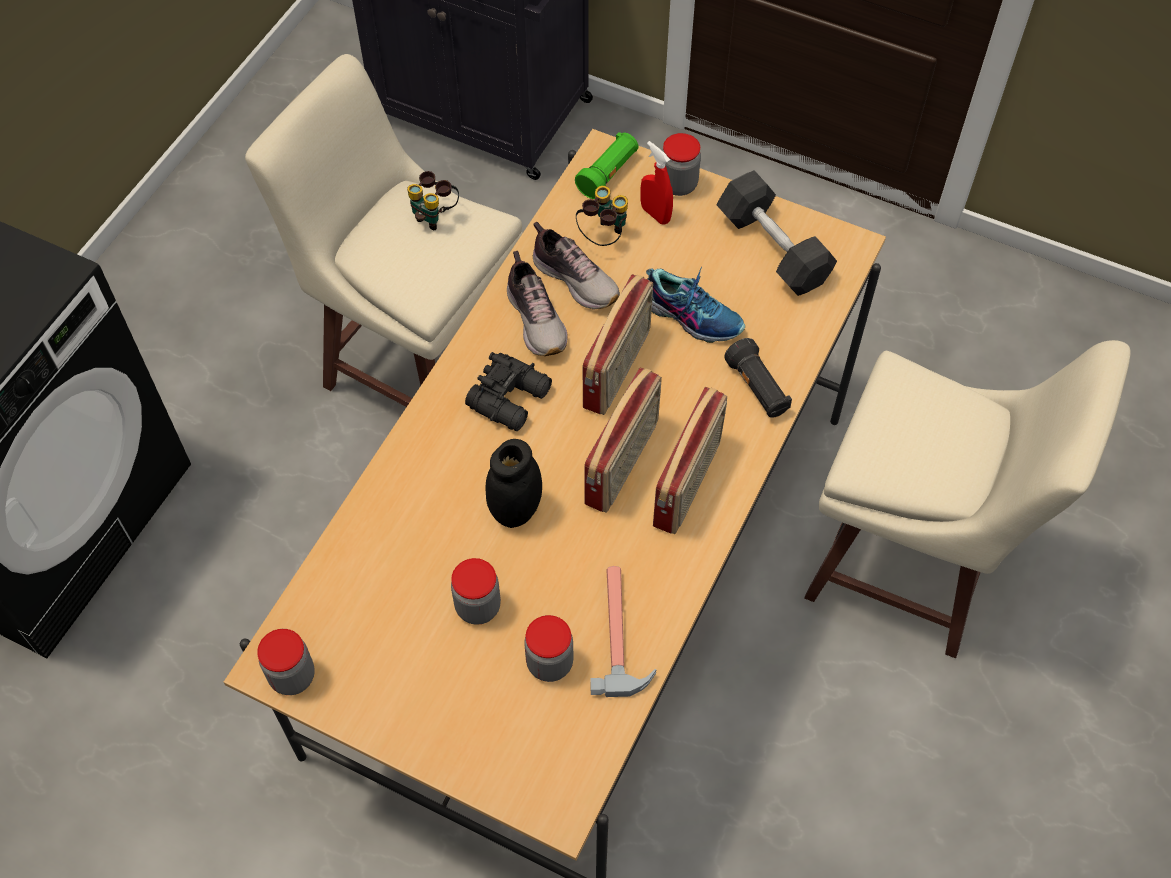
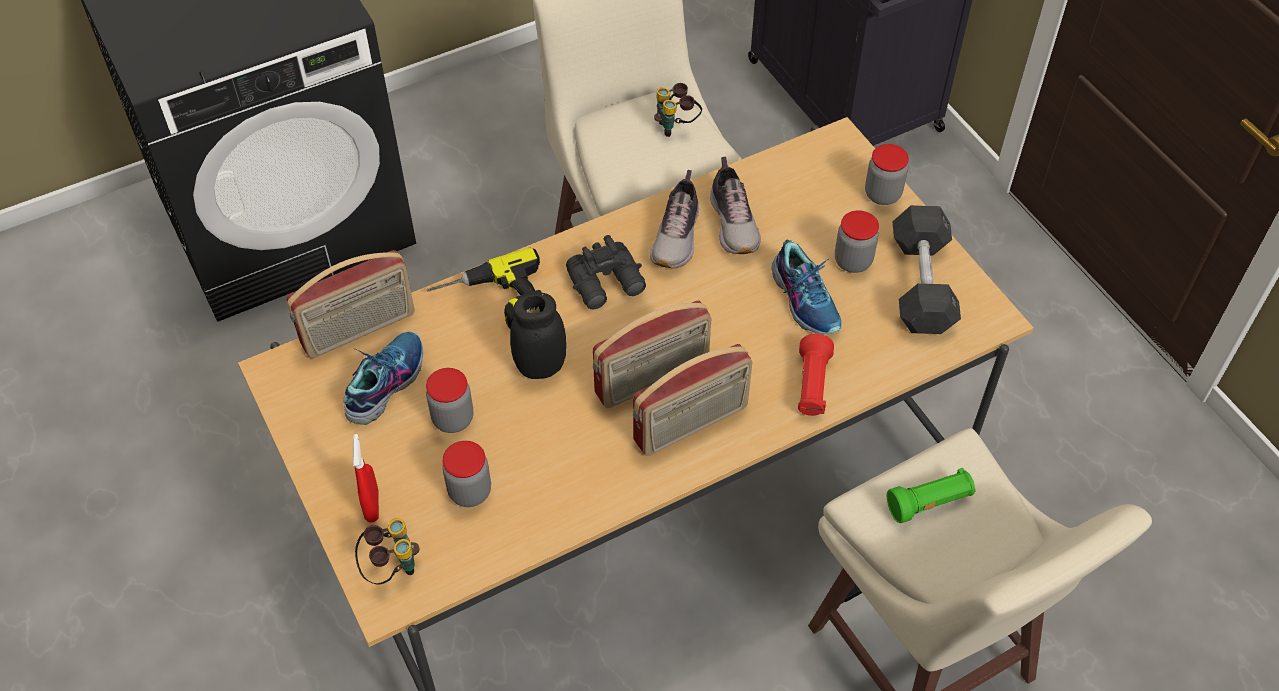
camera: 35 degrees right, 5 degrees down
jar [257,629,315,695] -> jar moved to [835,210,879,273]
green flashlight [575,132,639,199] -> green flashlight moved to [887,468,976,523]
binoculars [576,186,628,246] -> binoculars moved to [355,518,420,585]
radio [583,274,653,415] -> radio moved to [286,250,415,358]
hammer [590,566,656,697] -> none
red spray bottle [641,141,673,225] -> red spray bottle moved to [353,434,379,523]
black flashlight [724,338,792,418] -> red flashlight [798,334,834,416]
none -> shoe [343,331,423,425]
none -> power drill [427,248,542,329]

